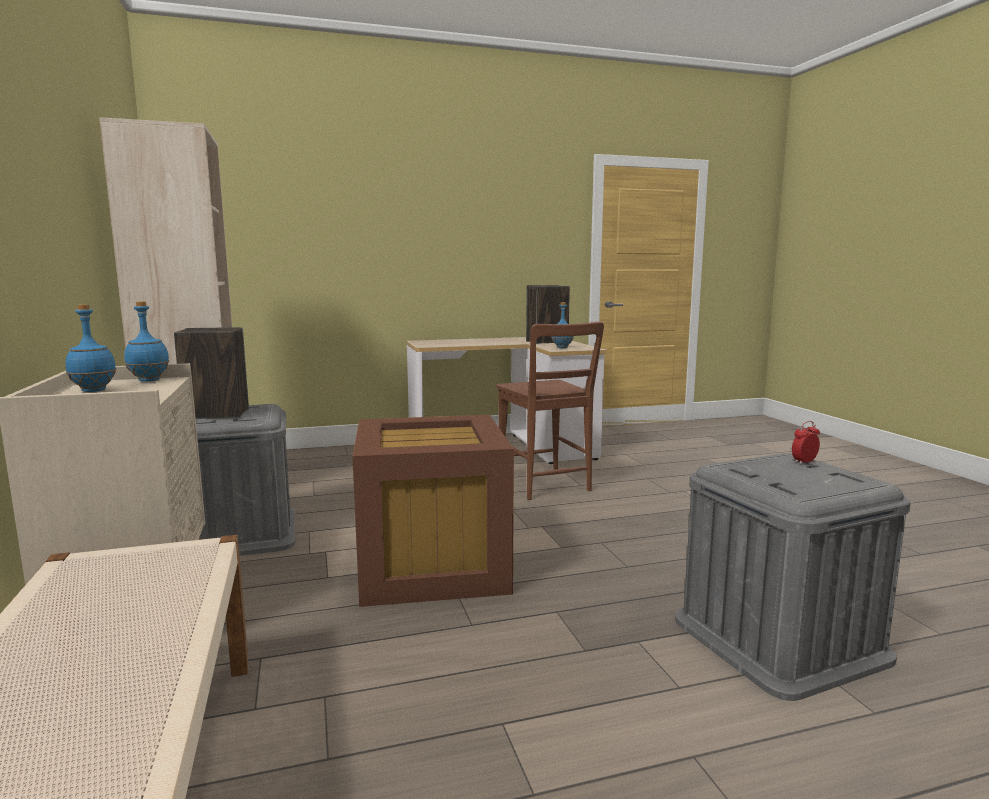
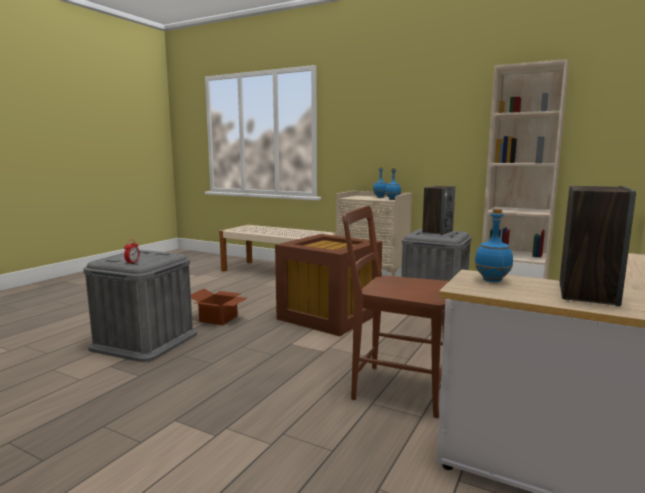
camera: 135 degrees right, 0 degrees up
none -> cardboard box [191,289,247,325]

